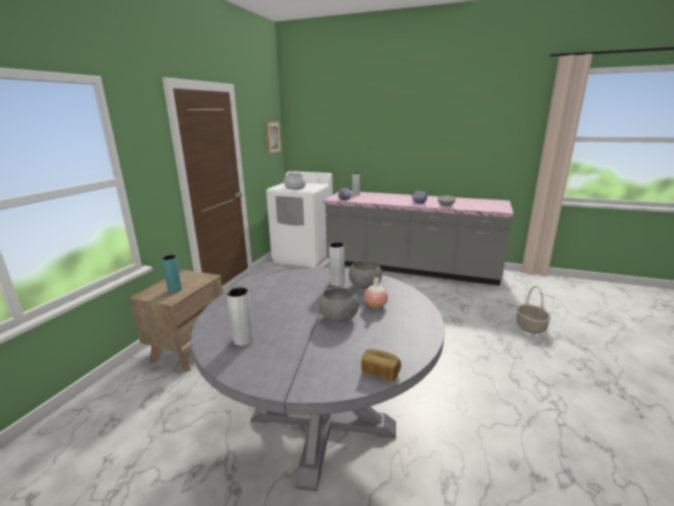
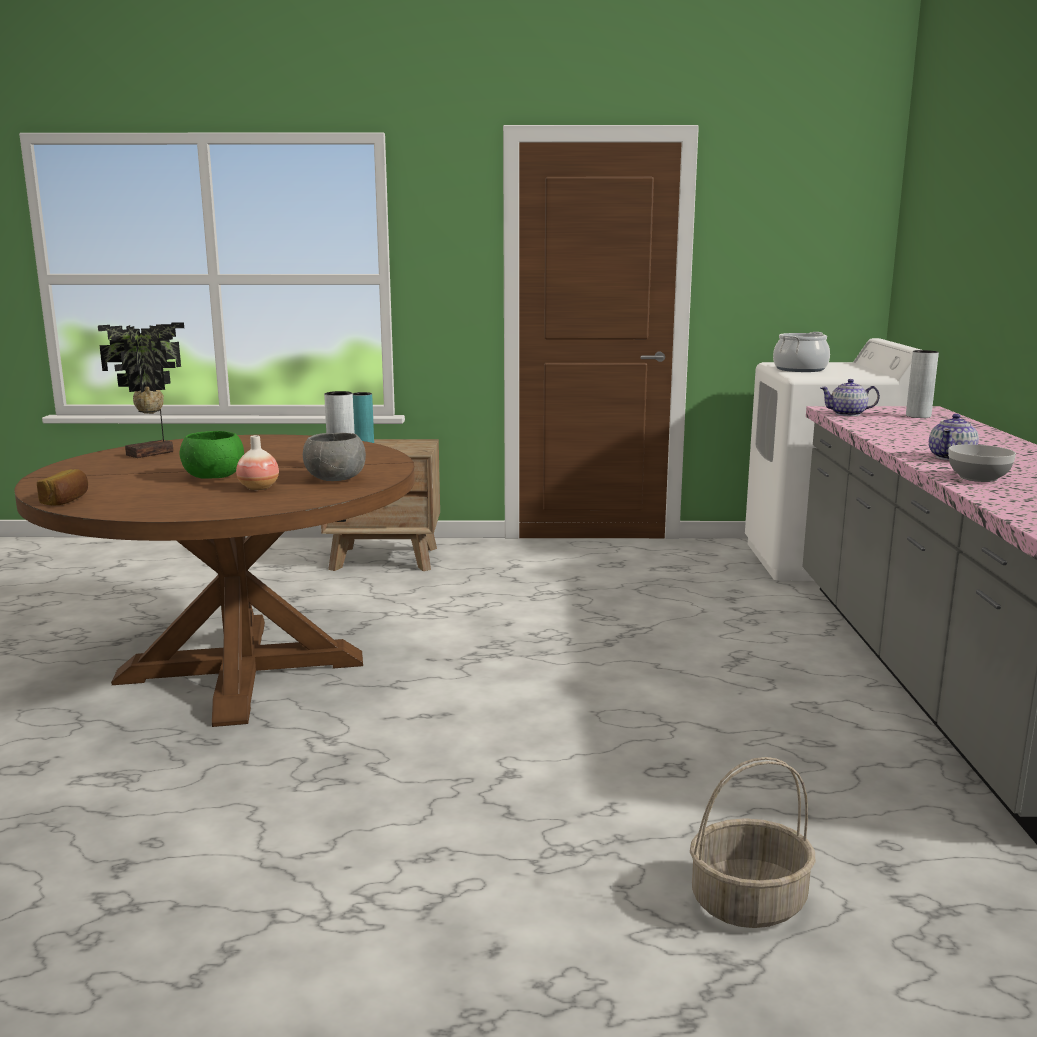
camera: 70 degrees right, 5 degrees down
grey dining table [191,267,445,491] -> brown dining table [14,434,415,727]
grey vase [227,287,254,346] -> potted plant [98,322,184,458]
picture [265,121,281,154] -> none
grey bowl [319,287,359,323] -> green bowl [179,431,244,479]

